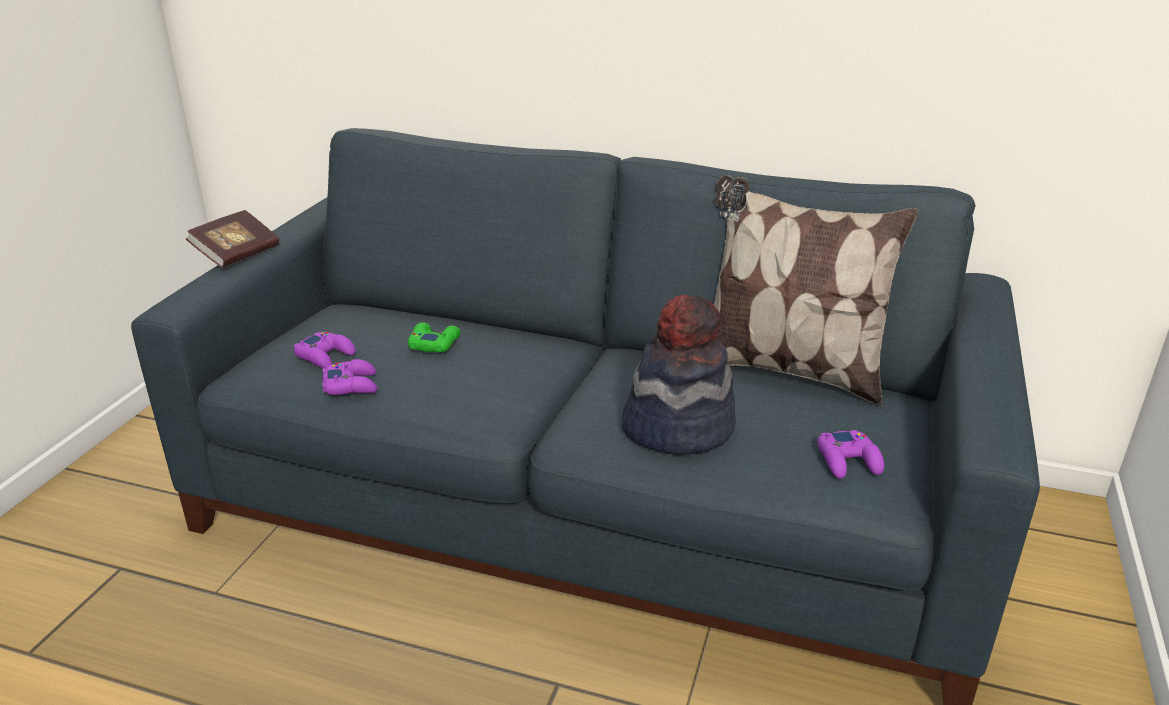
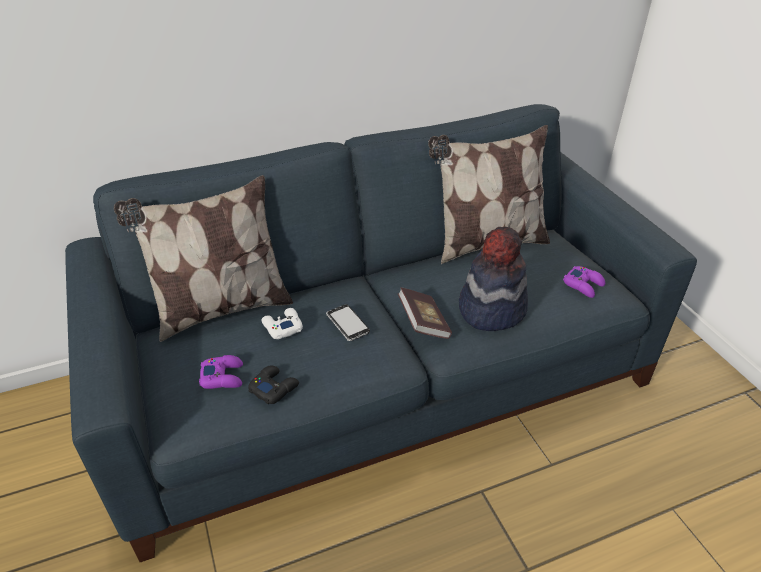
camera: 40 degrees left, 10 degrees up
book [186,210,279,268] -> book moved to [398,287,452,339]
purple game controller [322,359,377,395] -> black game controller [248,365,299,404]
green game controller [408,323,461,352] -> white game controller [261,308,303,339]
none -> pillow [114,175,293,342]
none -> phone [326,304,370,341]

